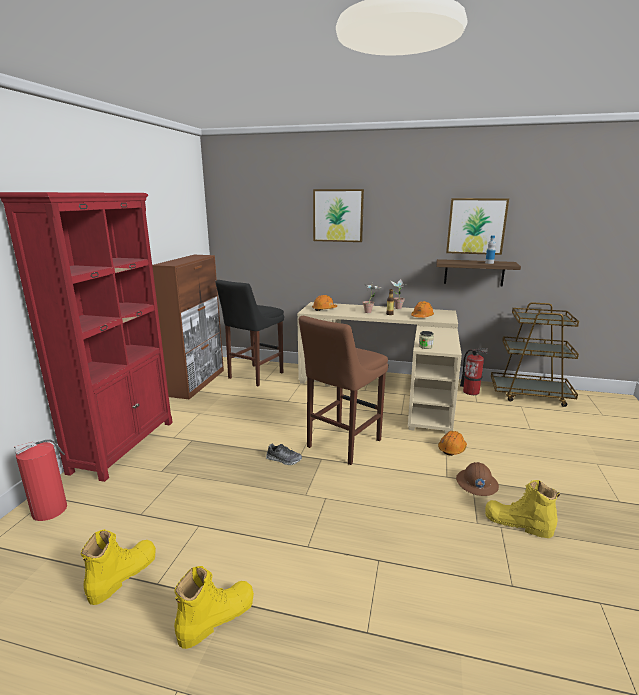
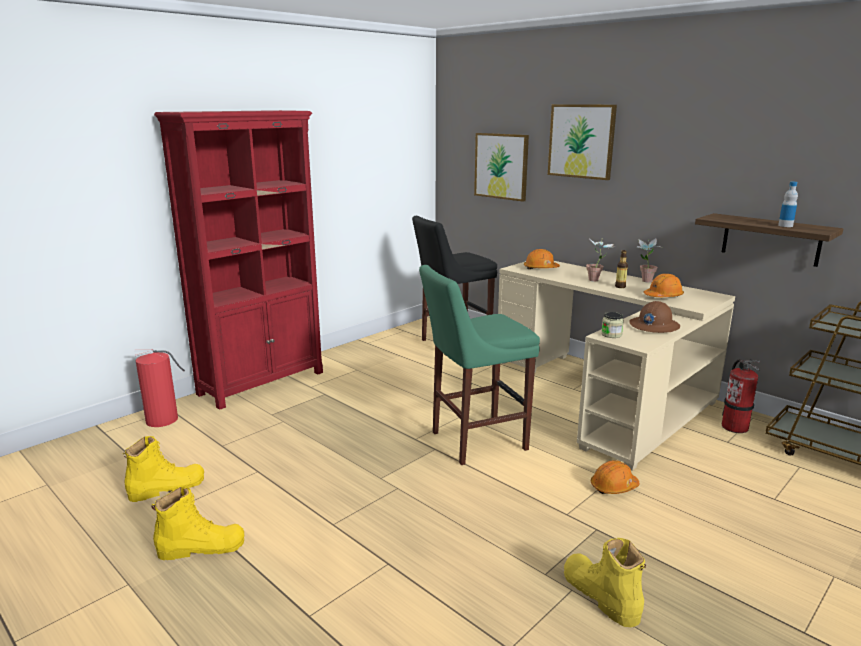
camera: 30 degrees right, 0 degrees up
brown cabinet [152,255,224,399] -> none
shoe [266,444,302,465] -> none
brown stool [299,316,388,465] -> green stool [419,265,540,465]
picture [446,198,509,255] -> picture moved to [474,133,529,202]
brown hard hat [456,462,499,496] -> brown hard hat moved to [629,301,680,333]

